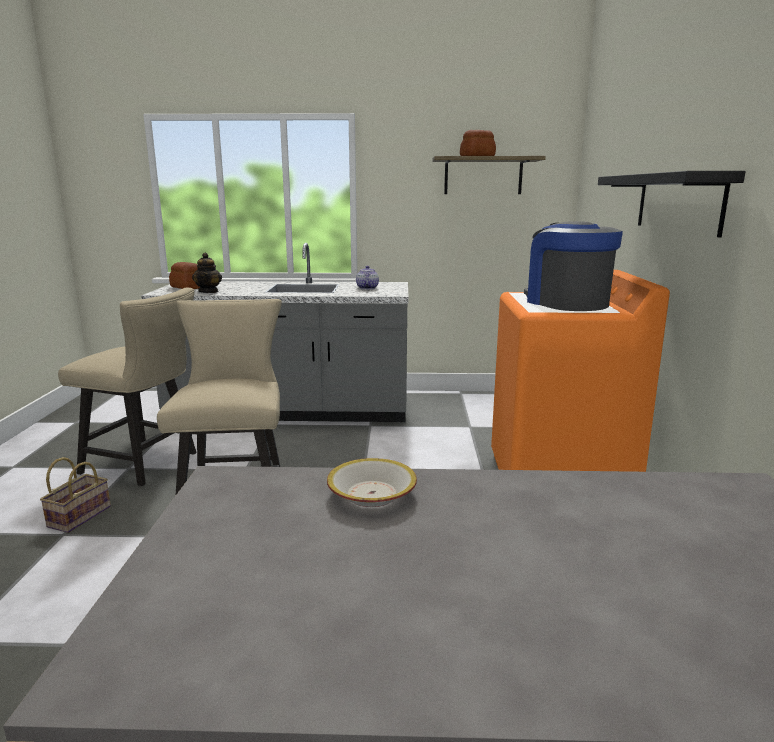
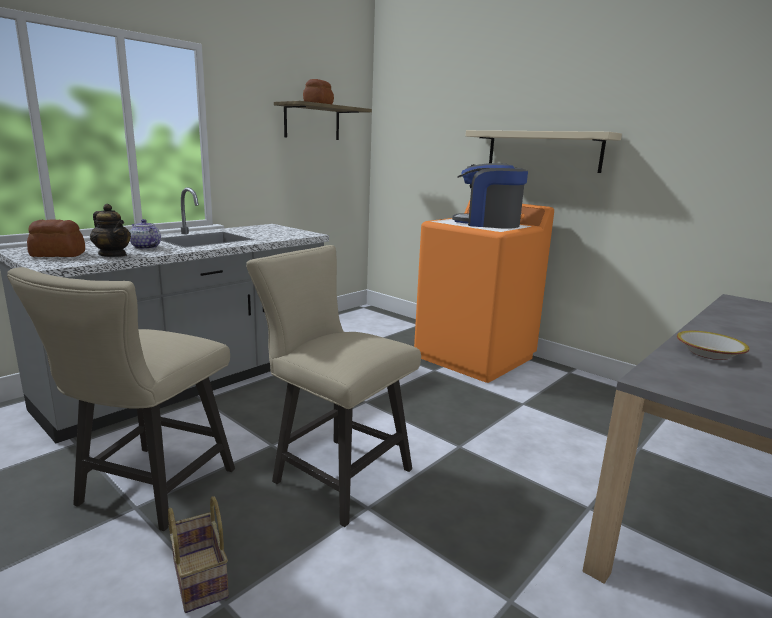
camera: 50 degrees left, 0 degrees up
beige chair [58,288,197,486] -> beige chair turned 135 degrees clockwise [7,267,235,531]
teapot [356,266,379,289] -> teapot moved to [130,219,161,249]
black shelf [598,171,746,238] -> beige shelf [466,130,622,173]

